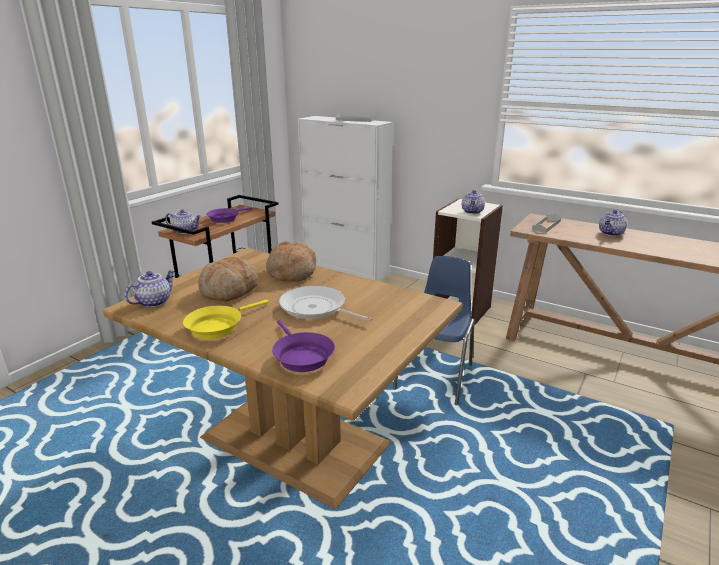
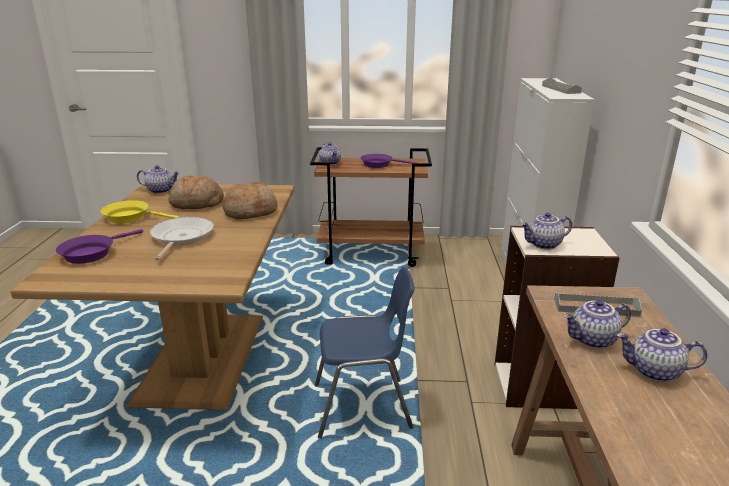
camera: 60 degrees right, 0 degrees up
none -> teapot [564,300,631,349]

